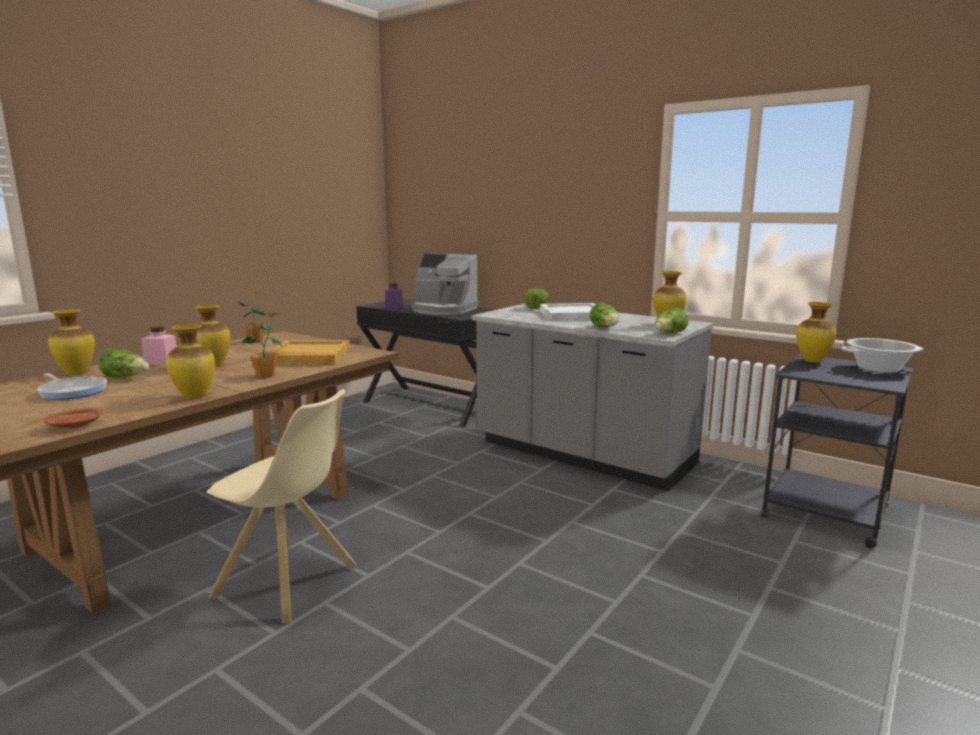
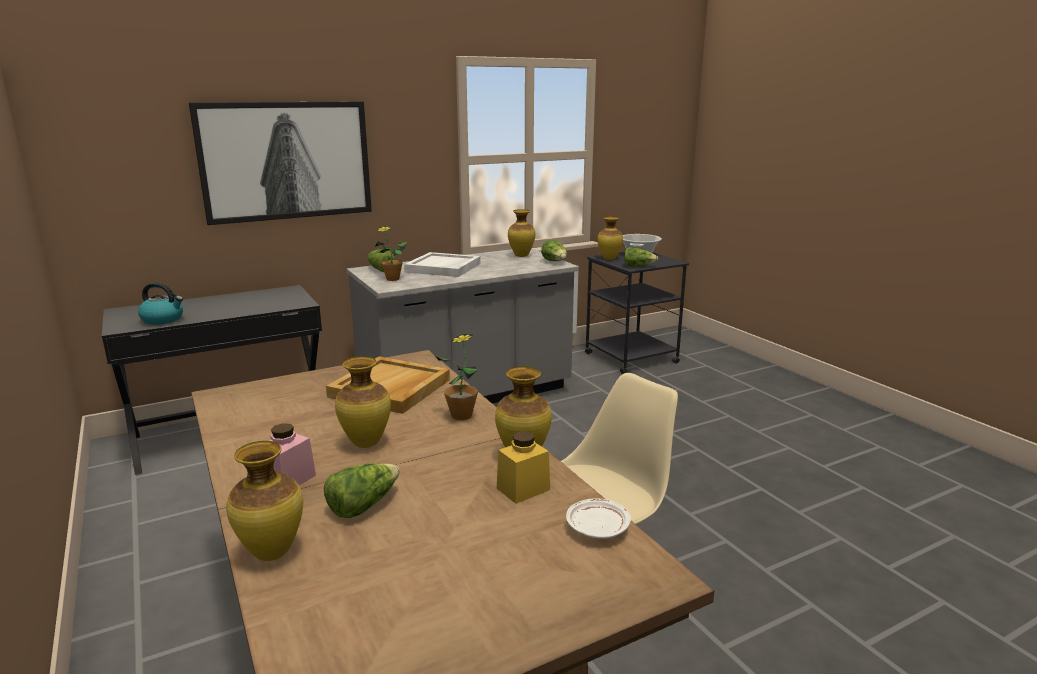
camera: 65 degrees left, 5 degrees up
frying pan [37,373,107,400] -> none
brown plate [43,408,103,429] -> white plate [566,498,631,539]
potted plant [238,289,265,343] -> potted plant moved to [375,226,408,281]
purple jar [385,283,403,308] -> kettle [138,282,183,325]
coffee machine [411,254,479,315] -> none
lettuce [590,303,619,327] -> lettuce moved to [624,247,658,267]
none -> picture [189,101,372,225]
none -> yellow jar [497,431,550,504]

